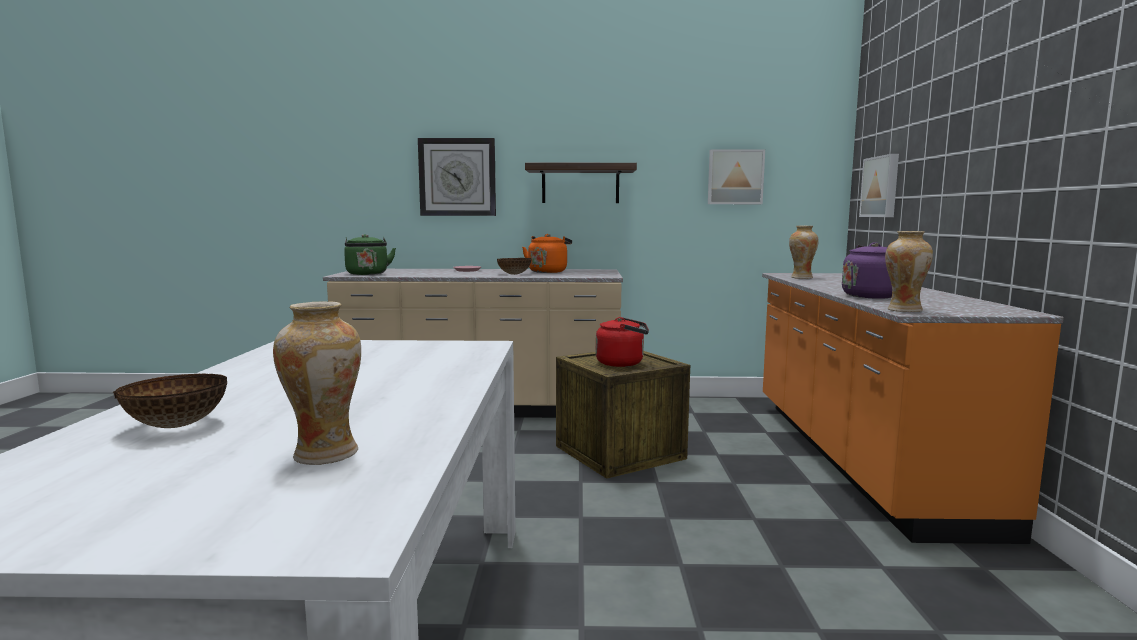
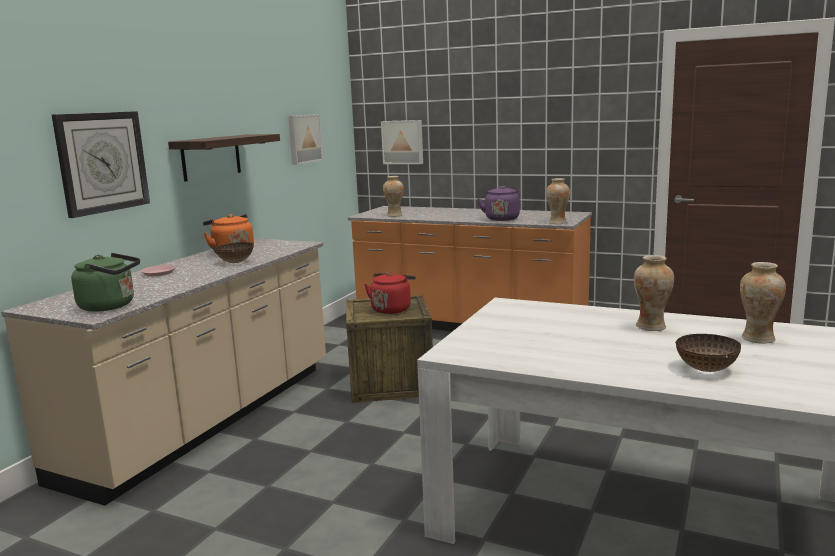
camera: 65 degrees left, 5 degrees up
none -> vase [634,255,674,331]

